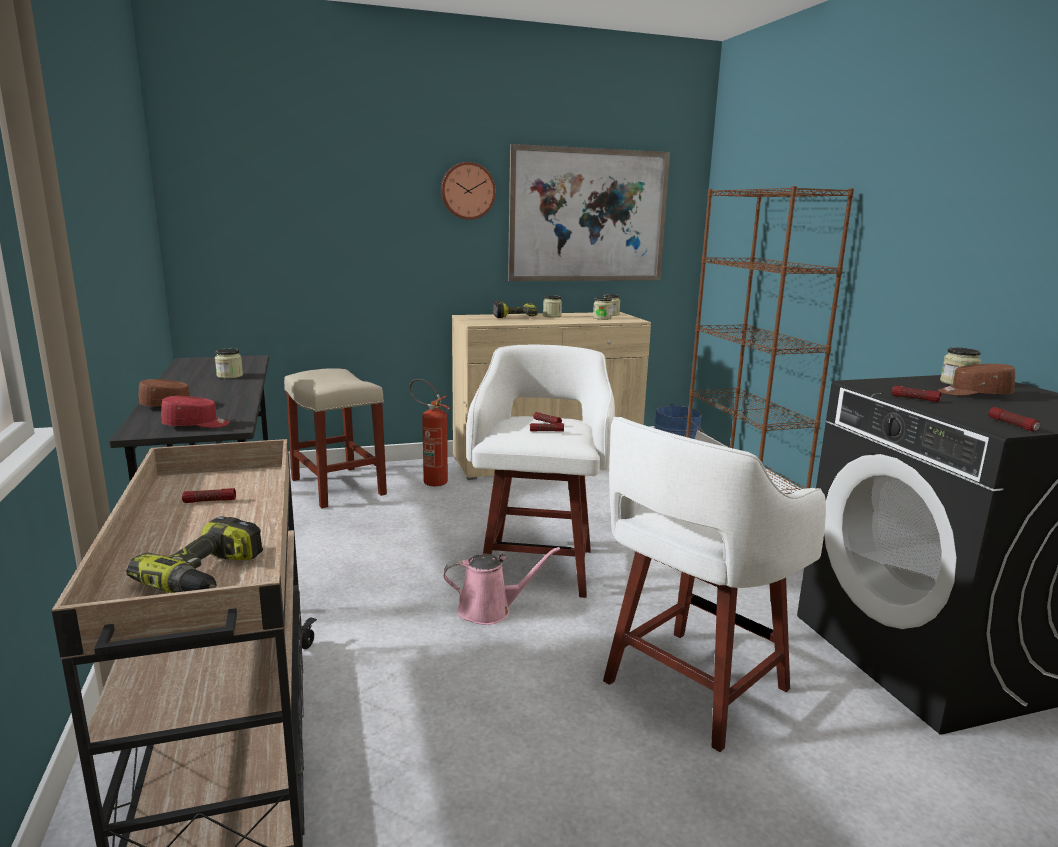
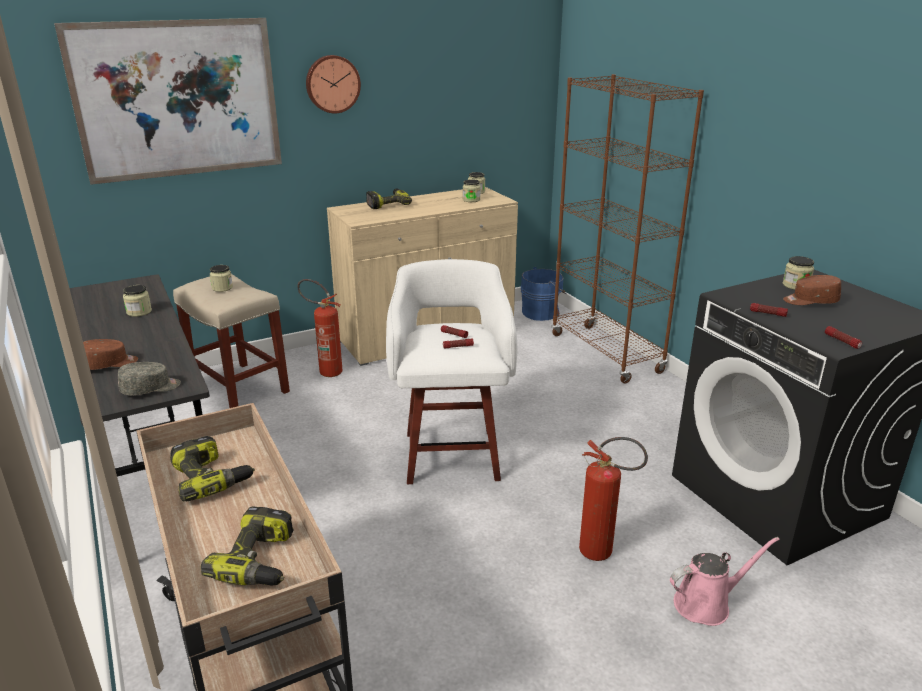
camera: 10 degrees left, 10 degrees up
red cap [161,396,230,428] -> grey cap [118,362,181,395]
flashlight [182,488,236,503] -> power drill [170,436,255,501]
pink watering can [444,547,560,625] -> pink watering can moved to [670,537,780,626]
picture [508,144,670,281] -> picture moved to [54,18,282,185]
jar [543,295,562,318] -> jar moved to [210,265,233,292]
white stool [603,417,826,752] -> fire extinguisher [579,437,648,561]

